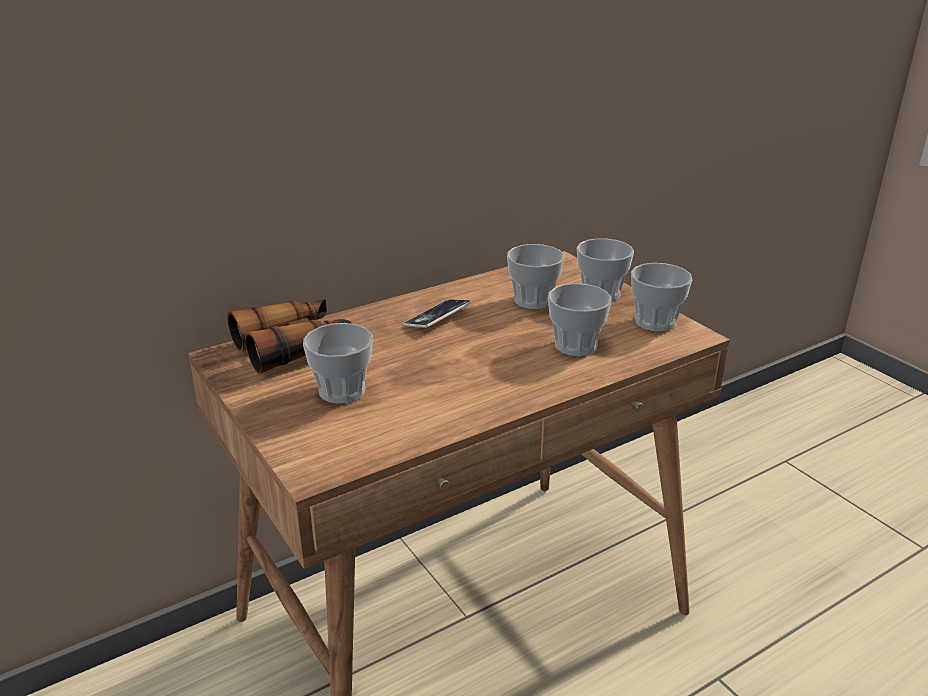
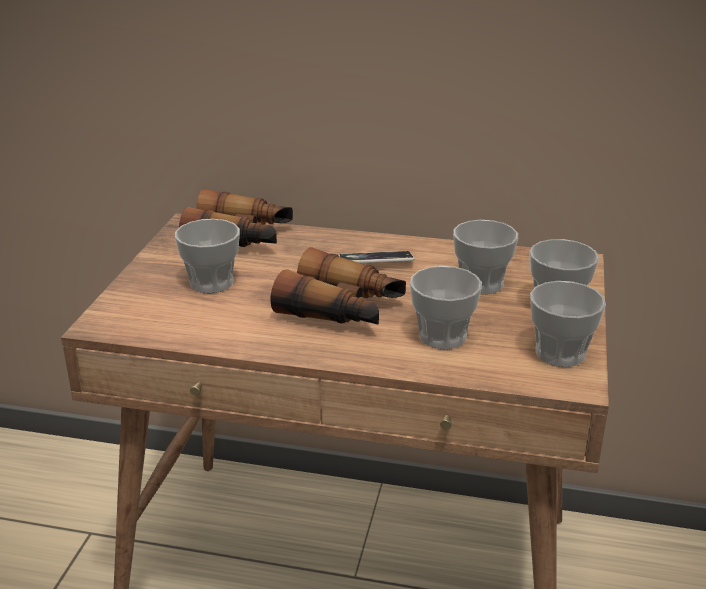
camera: 45 degrees right, 0 degrees up
none -> binoculars [270,247,406,325]

